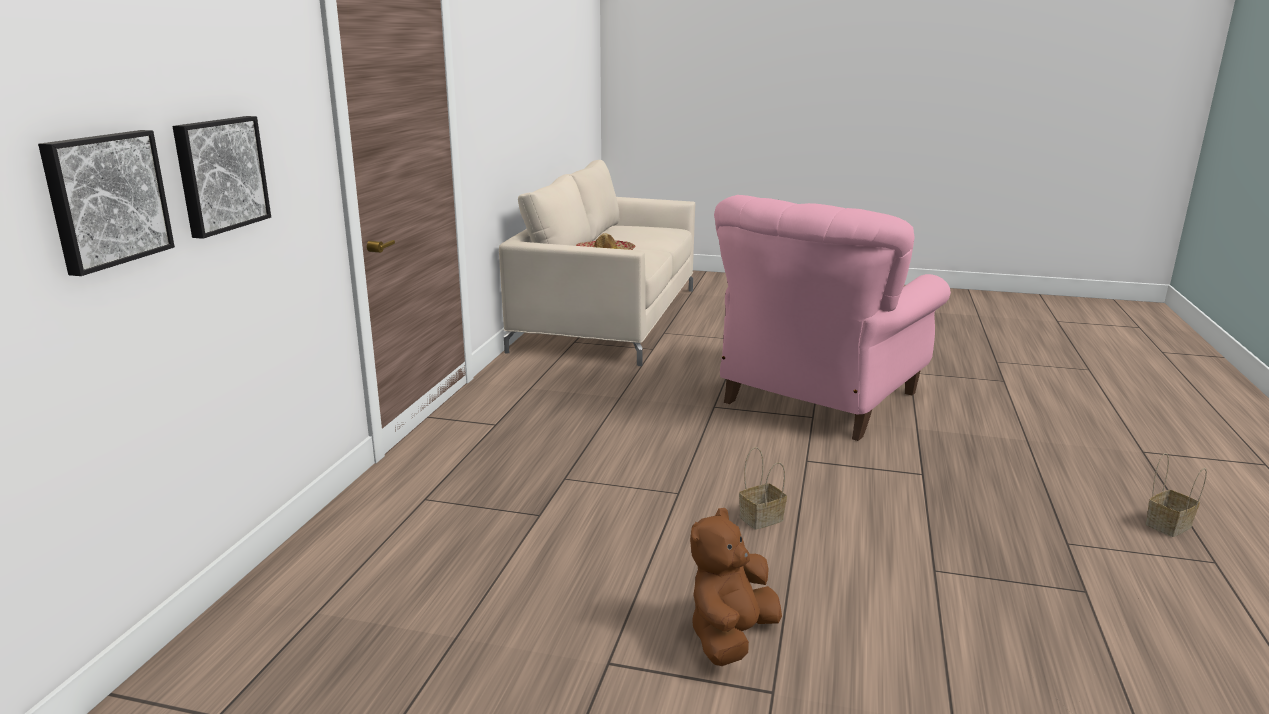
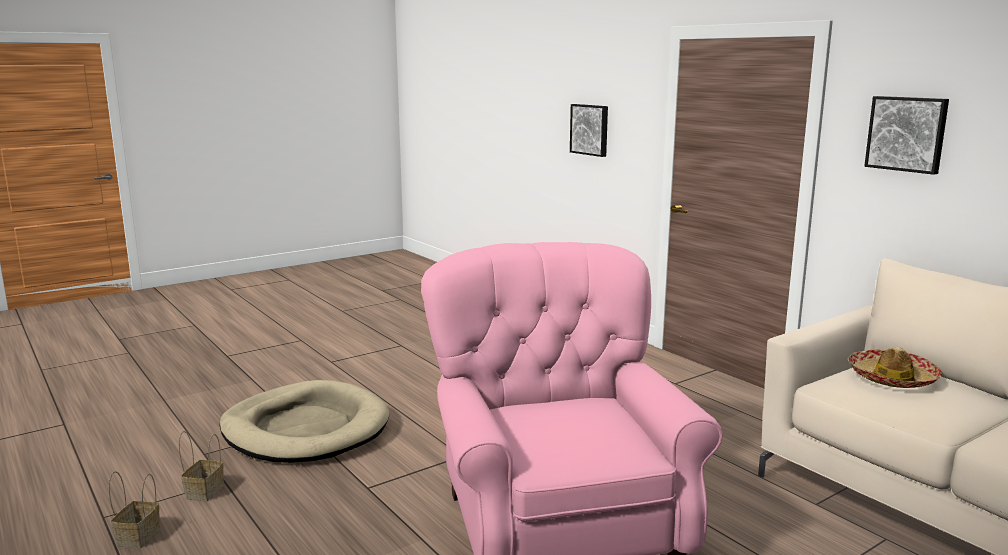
camera: 130 degrees right, 5 degrees down
picture [38,130,175,276] -> picture moved to [864,96,949,175]
brown plush toy [690,508,782,666] -> none
basket [739,447,787,530] -> basket moved to [179,431,224,501]
none -> beige dog bed [220,380,389,463]

